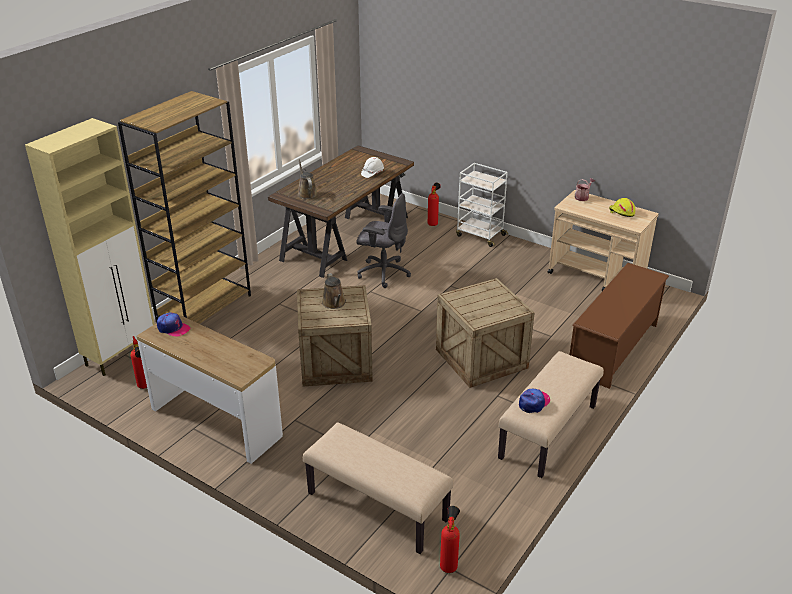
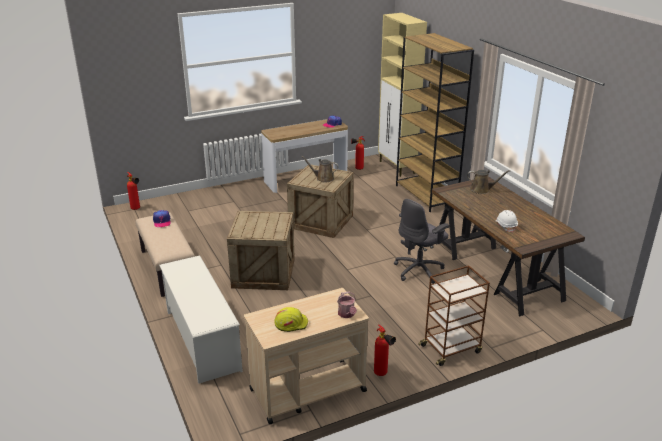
camera: 120 degrees right, 5 degrees down
beige bench [303,423,453,554] -> none
fire extinguisher [428,183,441,226] -> fire extinguisher moved to [374,324,396,376]
white cart [456,163,508,247] -> brown cart [418,265,490,366]
brown shoe rack [569,263,669,389] -> white shoe rack [159,255,243,384]

